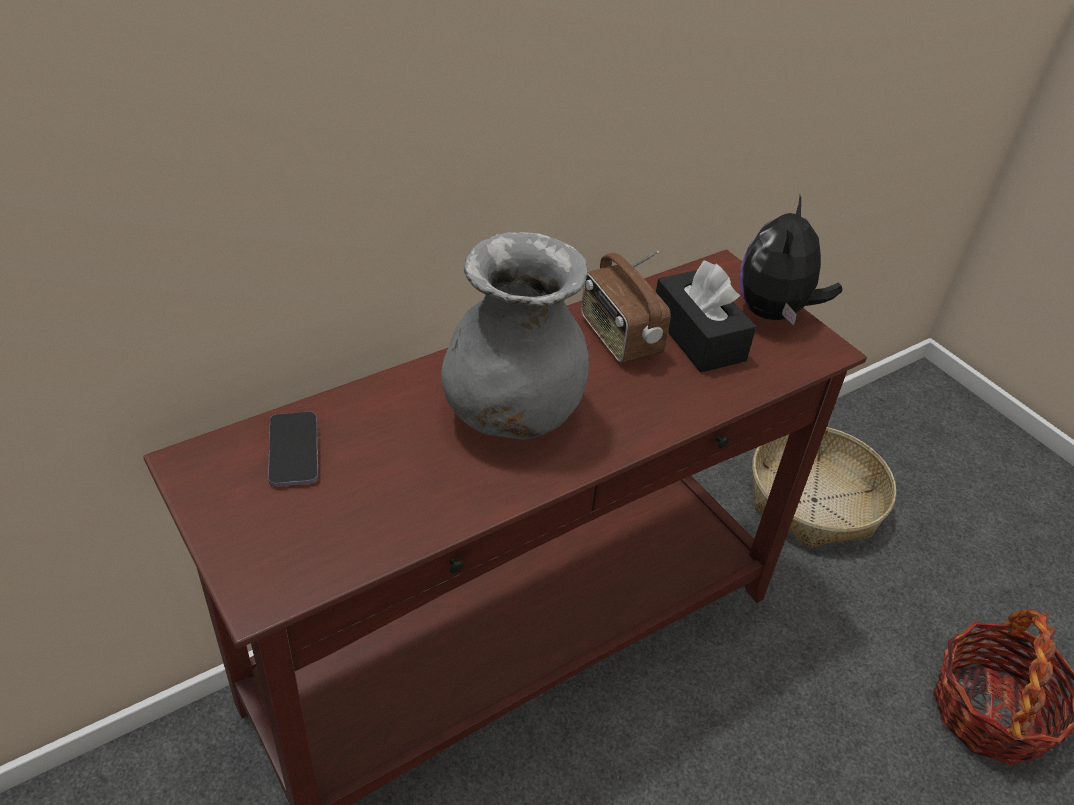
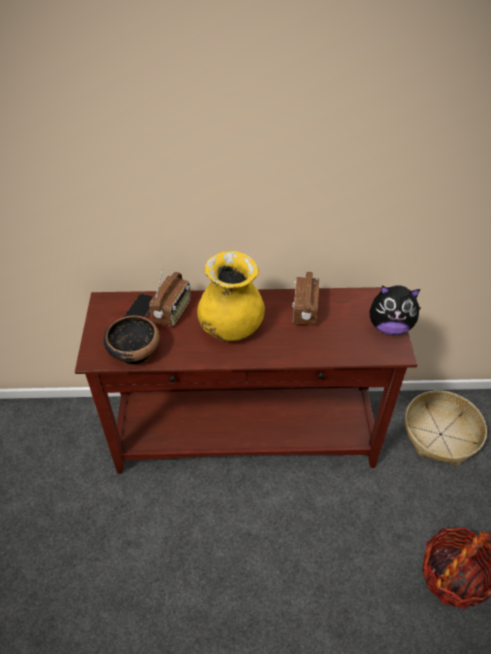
camera: 35 degrees right, 5 degrees up
grey vase [441,232,589,439] -> yellow vase [197,251,265,341]
black tissue box [656,260,756,373] -> none
plush toy [740,195,842,325] -> plush toy turned 135 degrees counterclockwise [369,285,421,335]
none -> bowl [104,315,160,365]
none -> radio [149,265,191,327]

